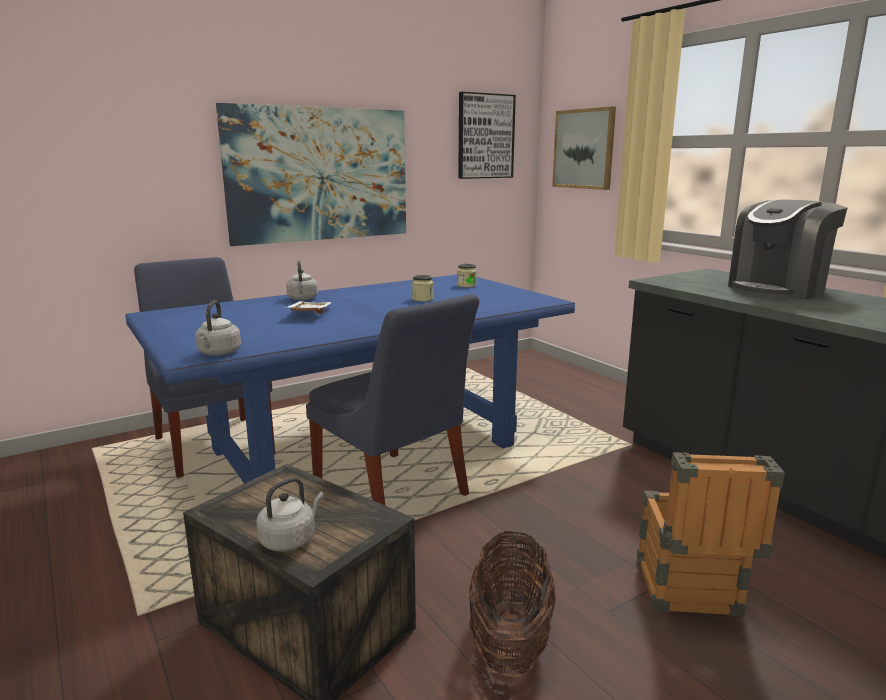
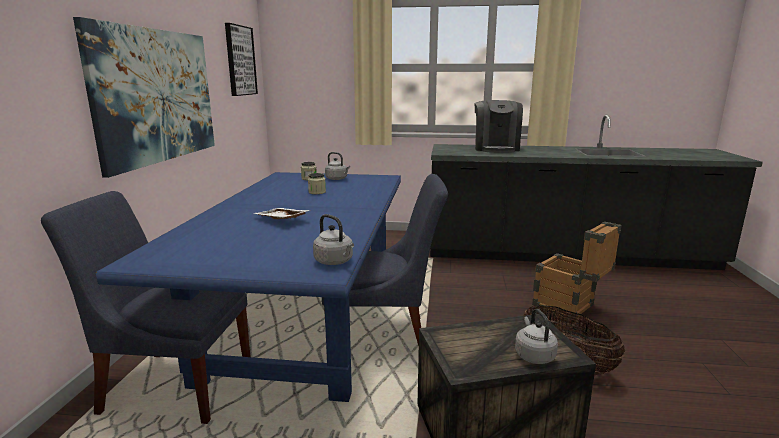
camera: 50 degrees left, 0 degrees up
grey kettle [286,260,318,300] -> grey kettle moved to [325,152,350,180]
picture [552,107,616,190] -> none

